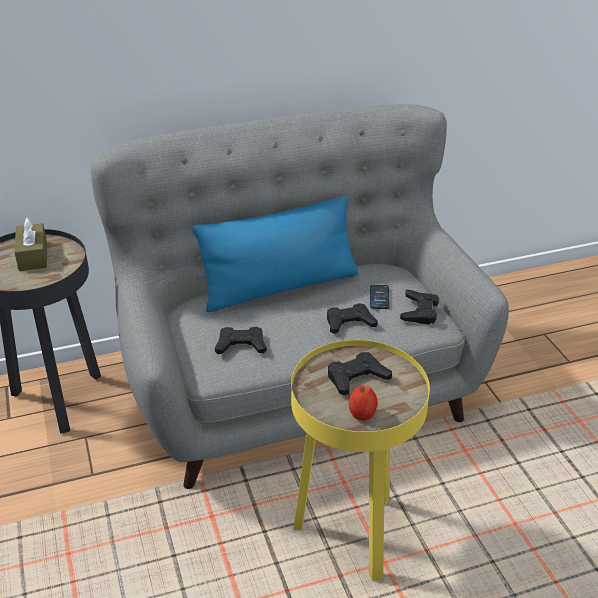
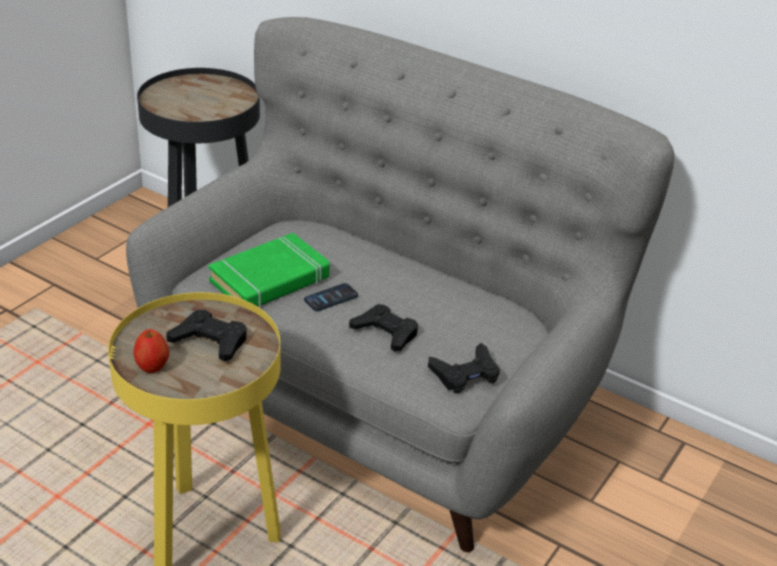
camera: 50 degrees right, 0 degrees up
brown tissue box [14,217,47,271] -> none
blue pillow [193,196,358,312] -> none
black game controller [215,327,267,354] -> green book [208,233,330,308]
phone [370,285,390,309] -> phone moved to [304,283,358,311]

